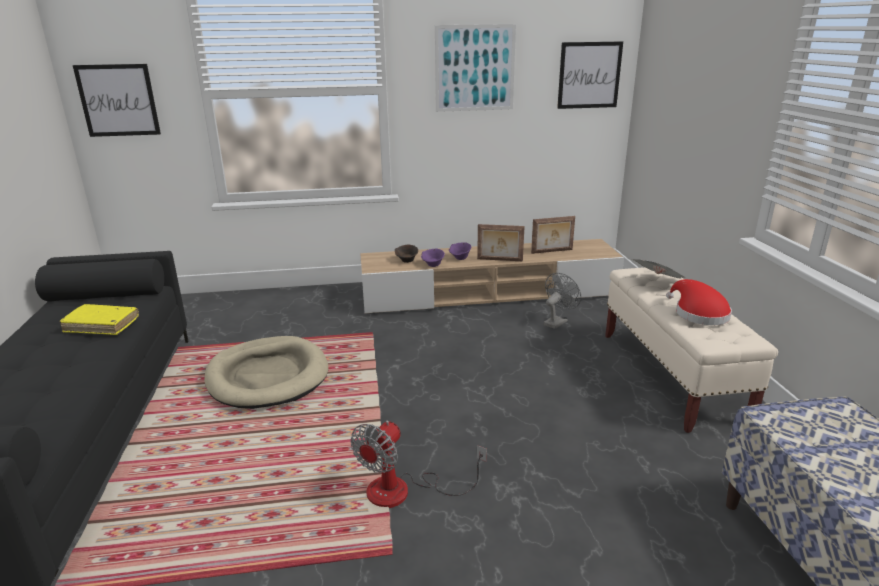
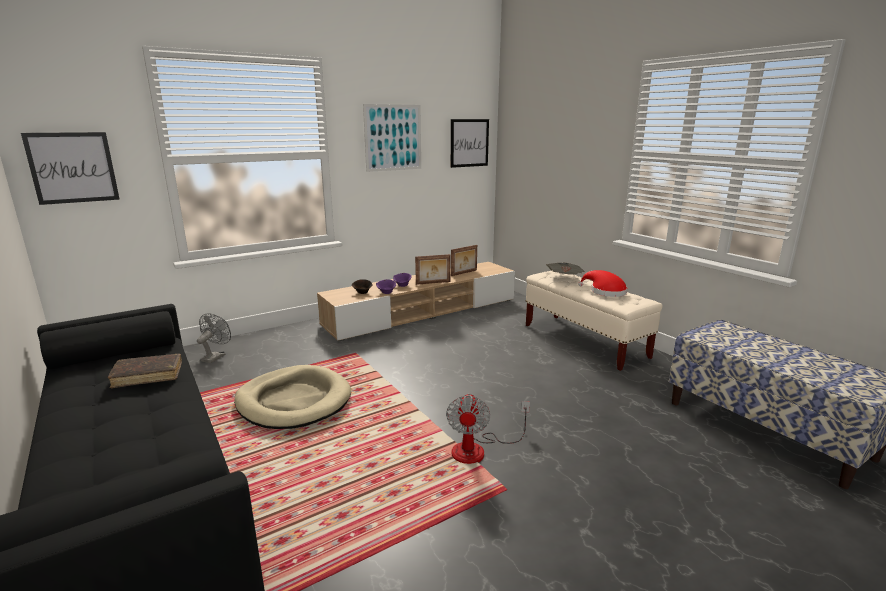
camera: 25 degrees left, 5 degrees down
yellow book [59,304,139,335] -> brown book [108,354,182,388]
grey fan [543,273,581,329] -> grey fan moved to [197,313,231,363]

